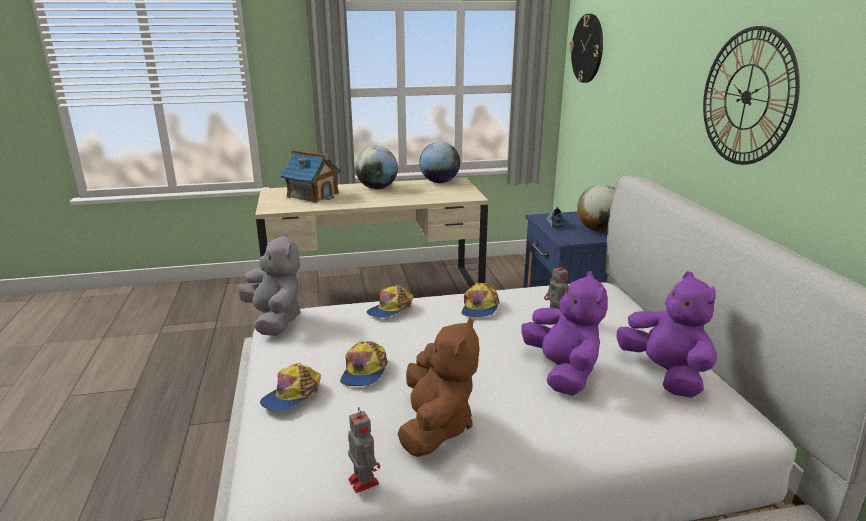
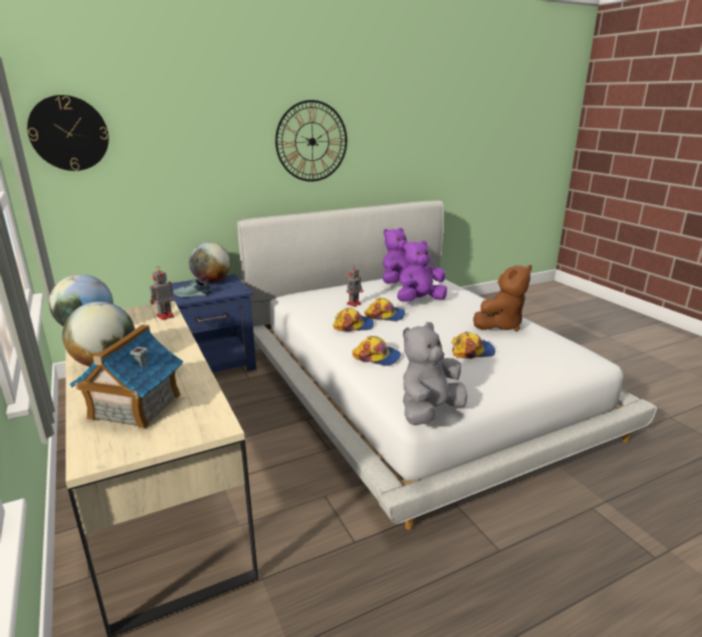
camera: 105 degrees left, 0 degrees up
cap [260,363,321,411] -> cap moved to [365,298,405,321]
toy robot [348,407,380,493] -> toy robot moved to [150,266,174,320]
brown plush toy [397,317,479,457] -> brown plush toy turned 150 degrees clockwise [473,265,532,332]

